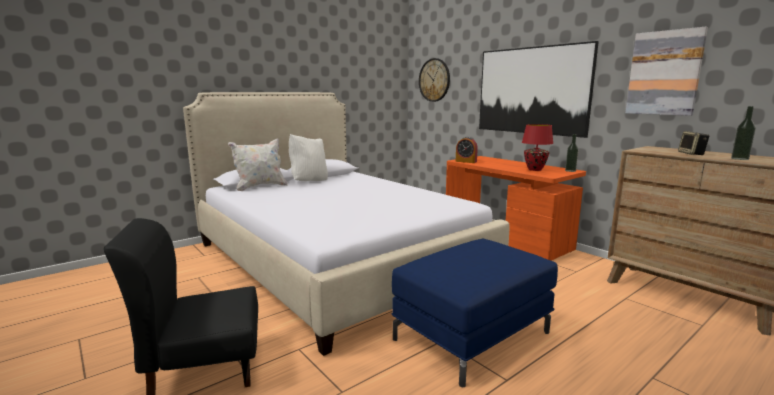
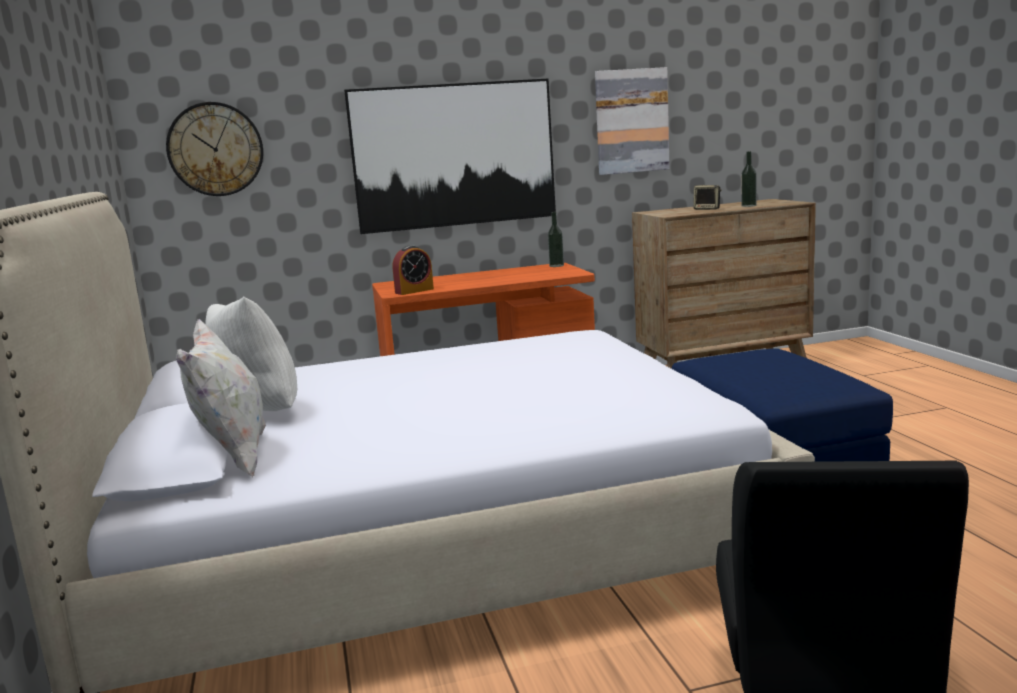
camera: 65 degrees left, 0 degrees up
red table lamp [522,124,554,171] -> none

